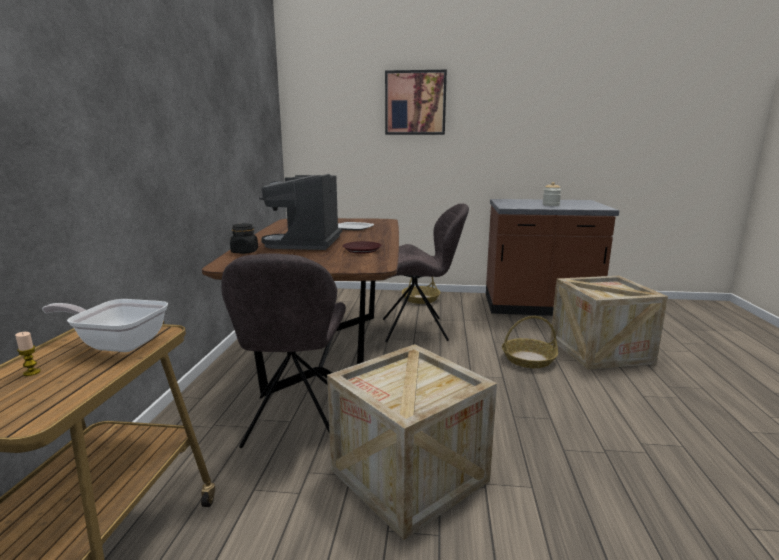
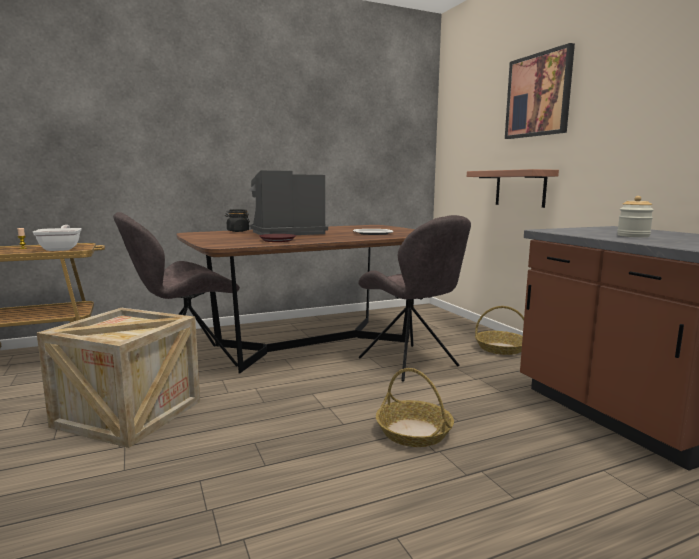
camera: 60 degrees right, 5 degrees down
crate [550,276,668,370] -> none
none -> shelf [467,169,559,208]

